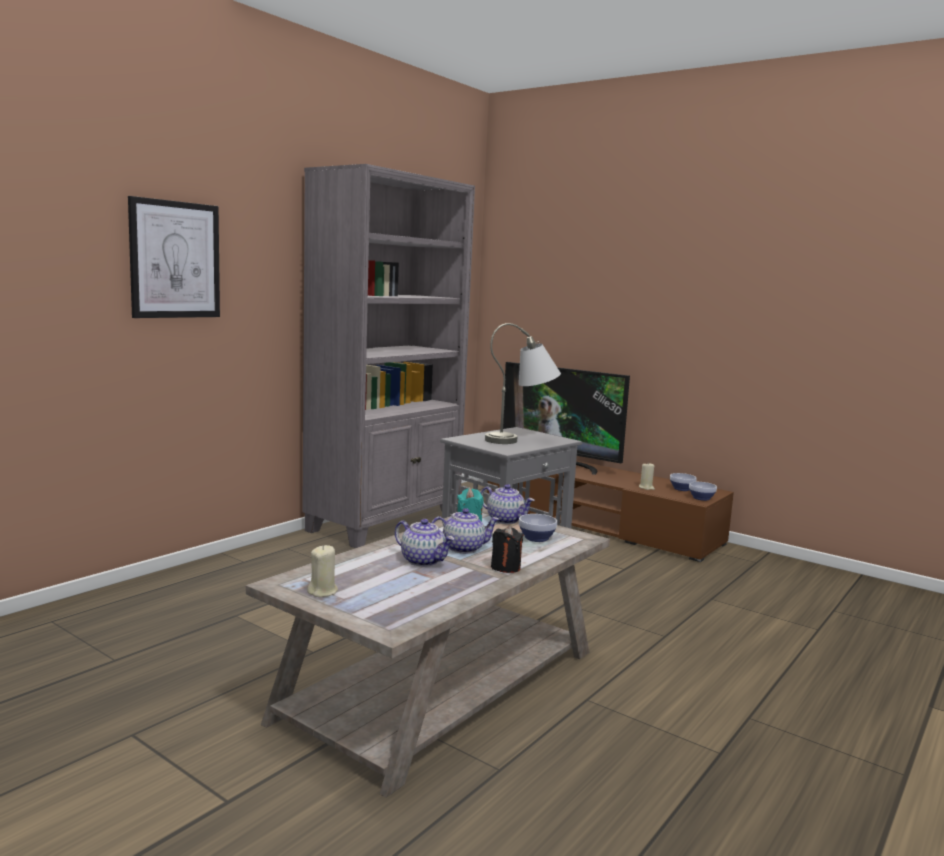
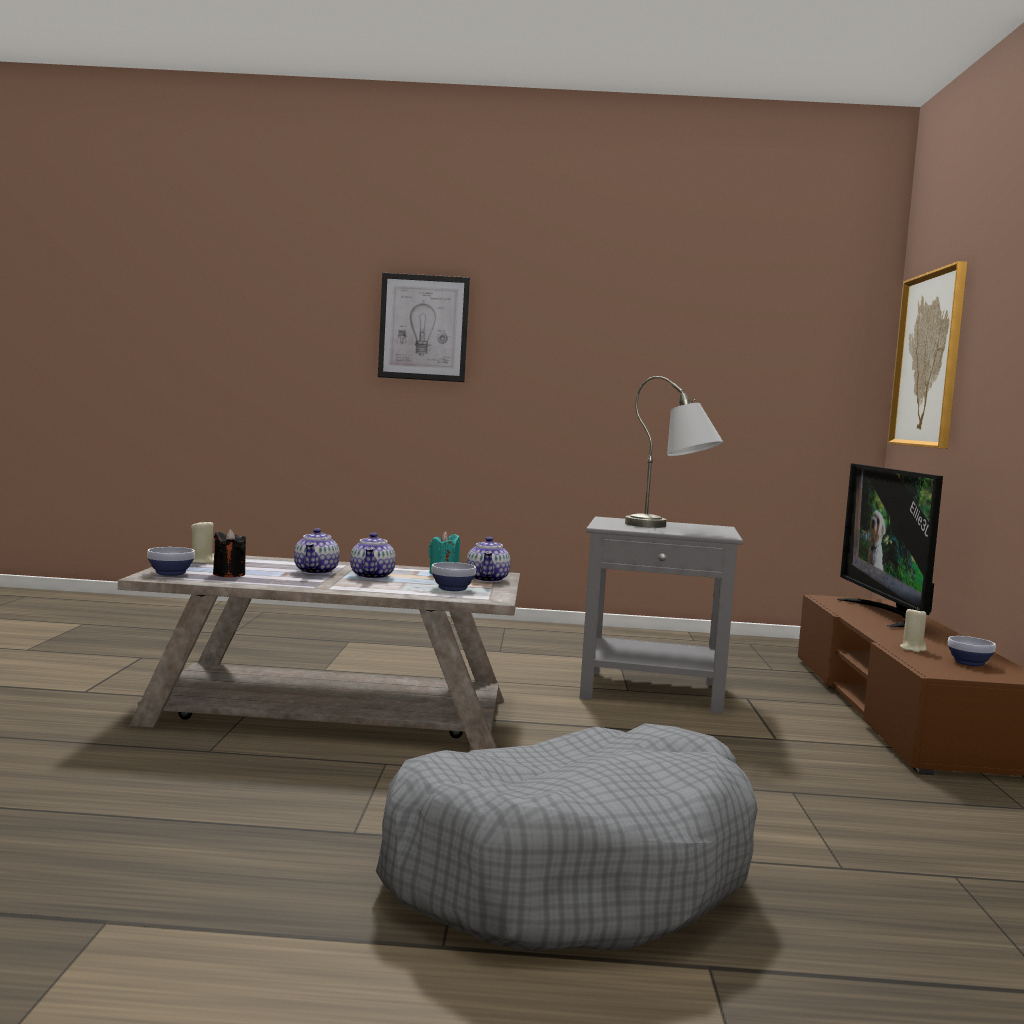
camera: 55 degrees right, 5 degrees down
grey bookcase [302,164,475,548] -> none
teapot [431,508,500,554] -> teapot turned 45 degrees clockwise [350,532,396,579]
black candle [491,526,523,573] -> black candle moved to [213,529,246,577]
bowl [689,482,717,501] -> bowl moved to [147,547,195,576]
none -> grey dog bed [376,723,758,951]
none -> picture [888,261,967,449]

